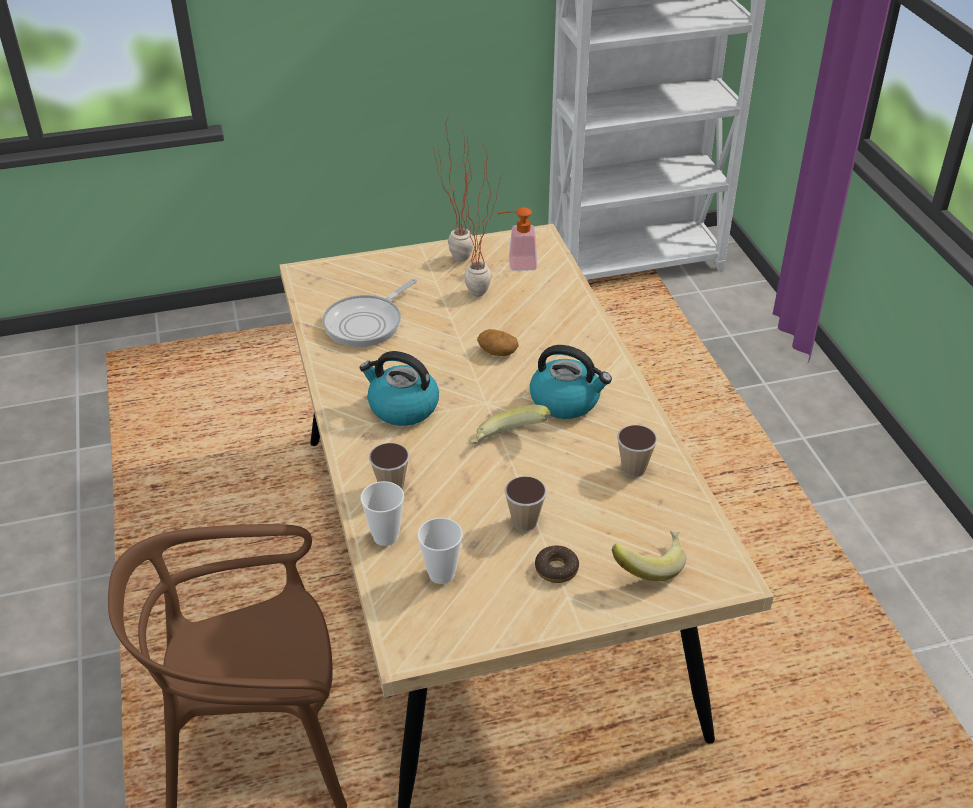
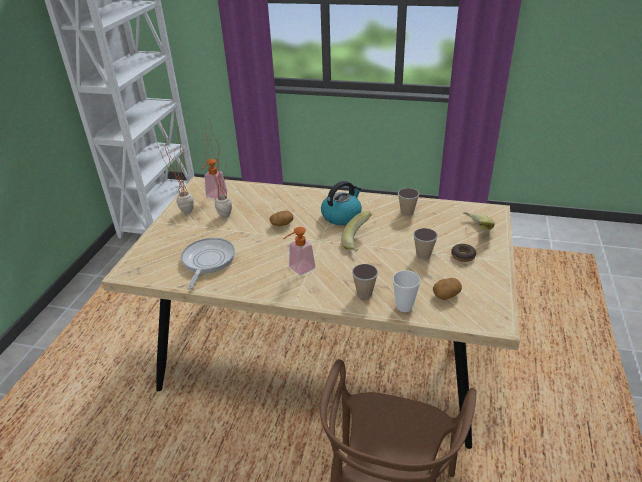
camera: 60 degrees left, 5 degrees down
frying pan [322,279,417,347] -> frying pan turned 150 degrees counterclockwise [181,238,235,289]
kettle [360,351,439,426] -> soap dispenser [283,227,316,275]
cup [417,518,463,584] -> potato [433,278,462,300]

